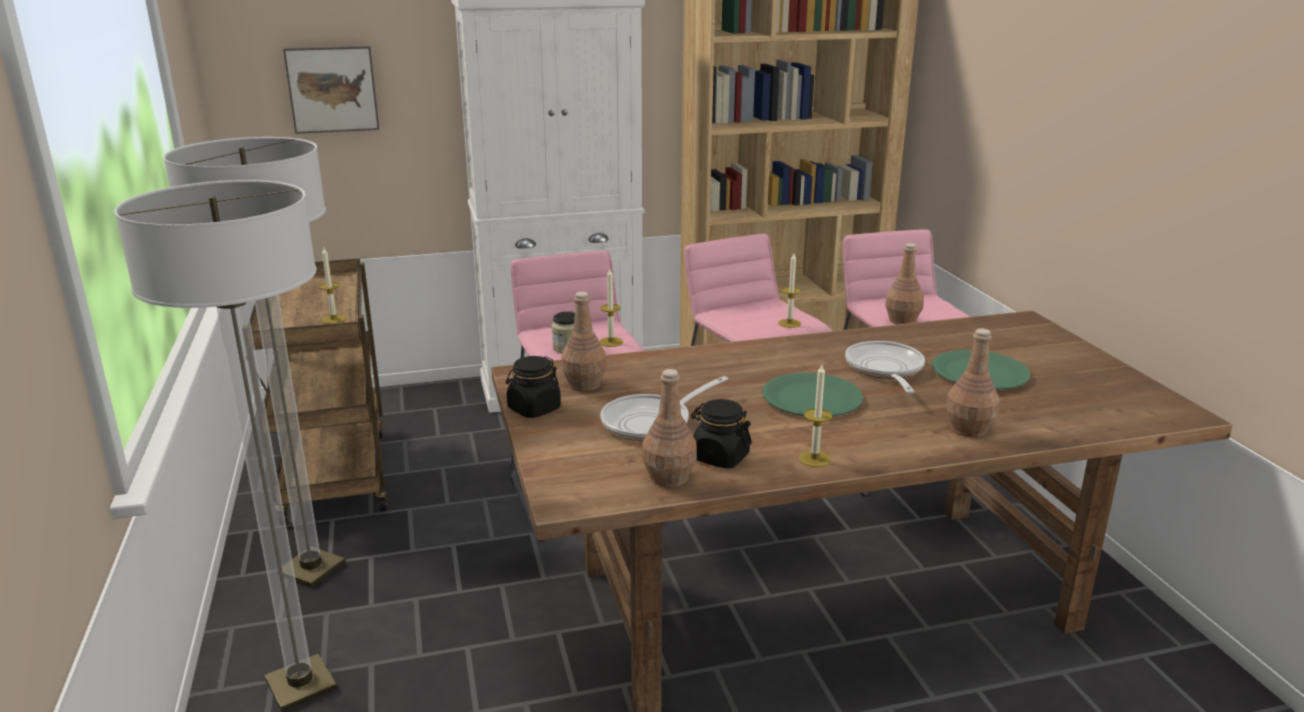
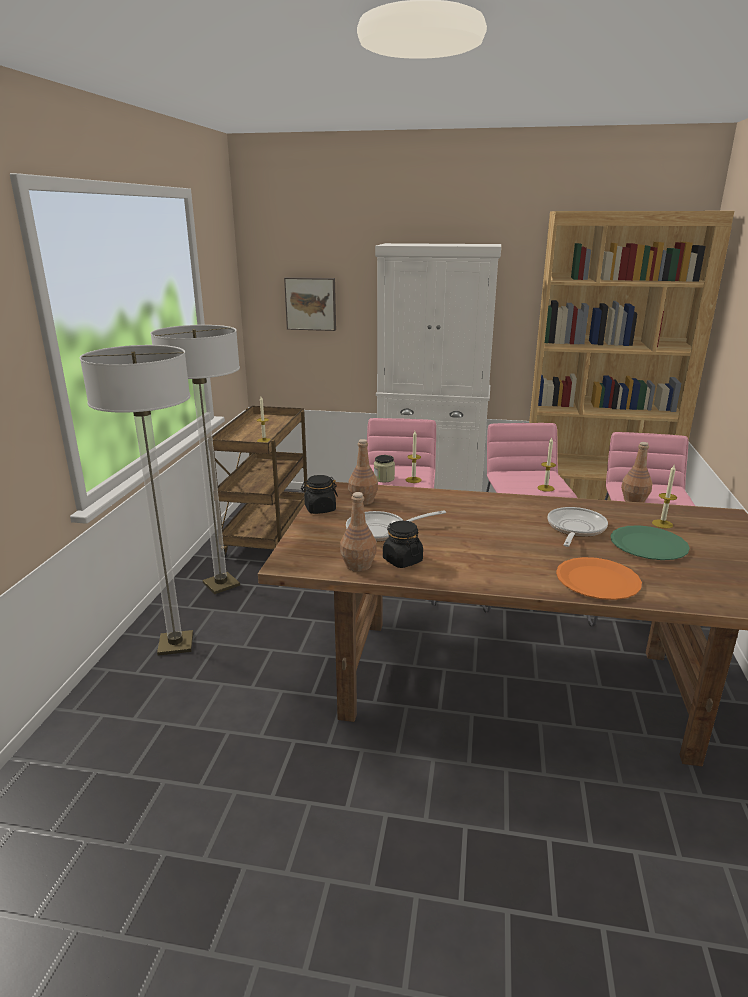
camera: 25 degrees right, 0 degrees up
green plate [762,373,863,416] -> none
candle [799,365,832,467] -> candle moved to [652,465,677,529]
brown bottle [946,328,999,437] -> orange plate [556,557,642,600]

